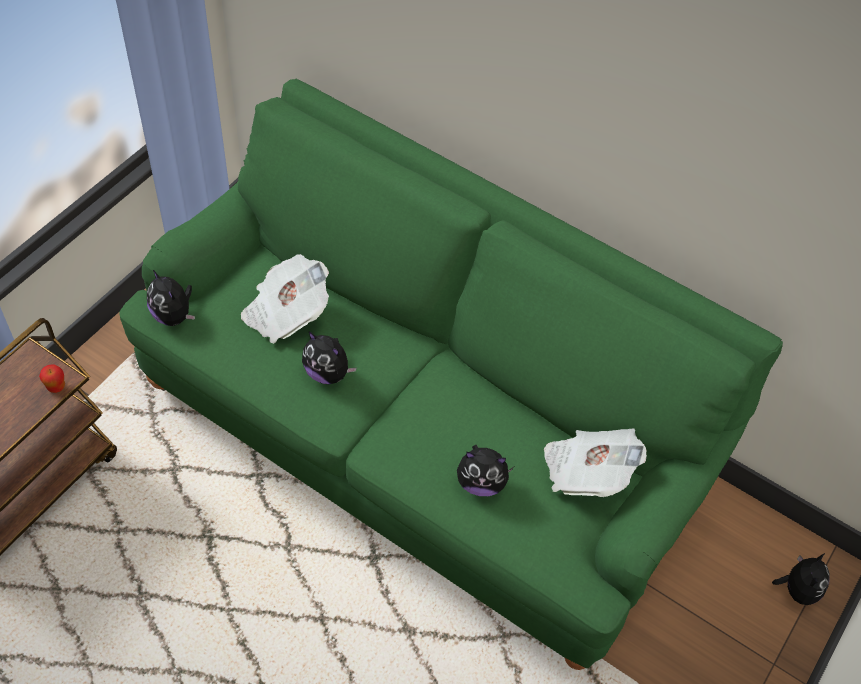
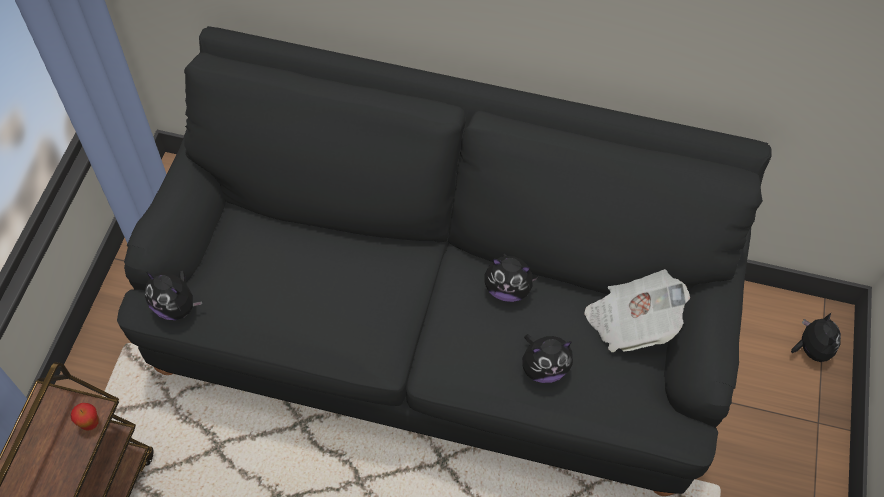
camera: 20 degrees left, 5 degrees up
green sofa [119,79,783,670] -> black sofa [117,26,772,496]
newspaper [241,254,329,344] -> none
plush toy [302,331,357,384] -> plush toy moved to [485,254,539,302]

